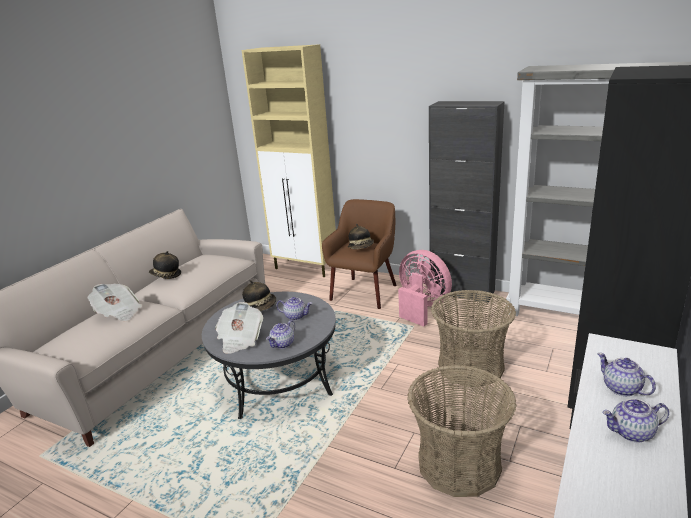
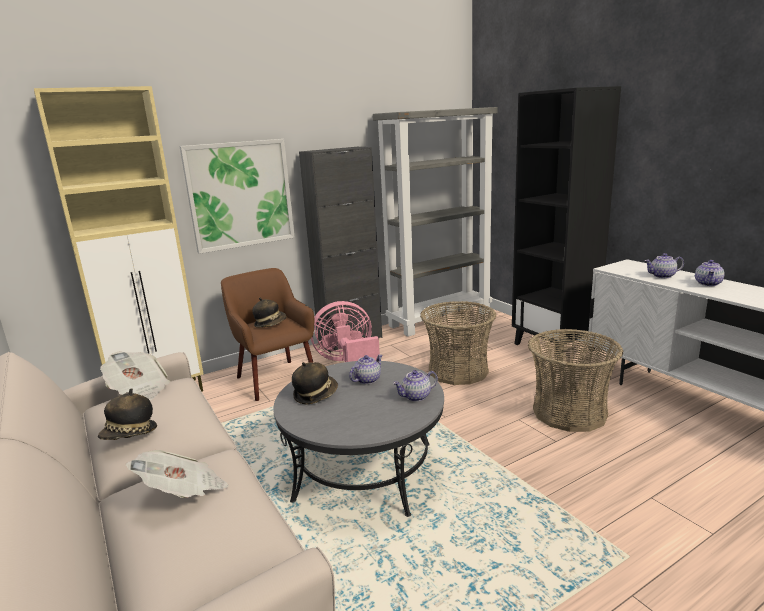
camera: 60 degrees left, 5 degrees down
newspaper [215,302,263,354] -> newspaper moved to [100,351,170,400]
teapot [266,320,295,349] -> teapot turned 90 degrees clockwise [393,370,438,402]
none -> picture [180,139,295,254]

